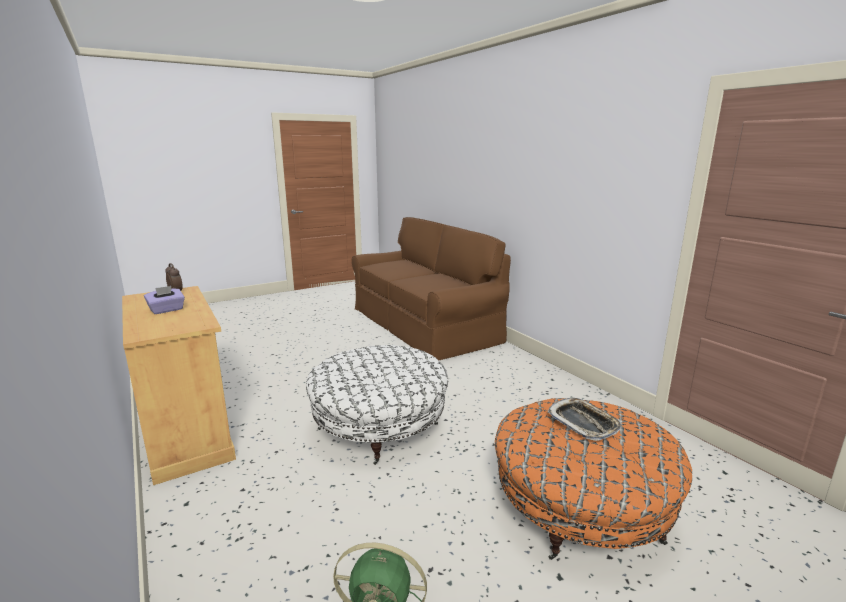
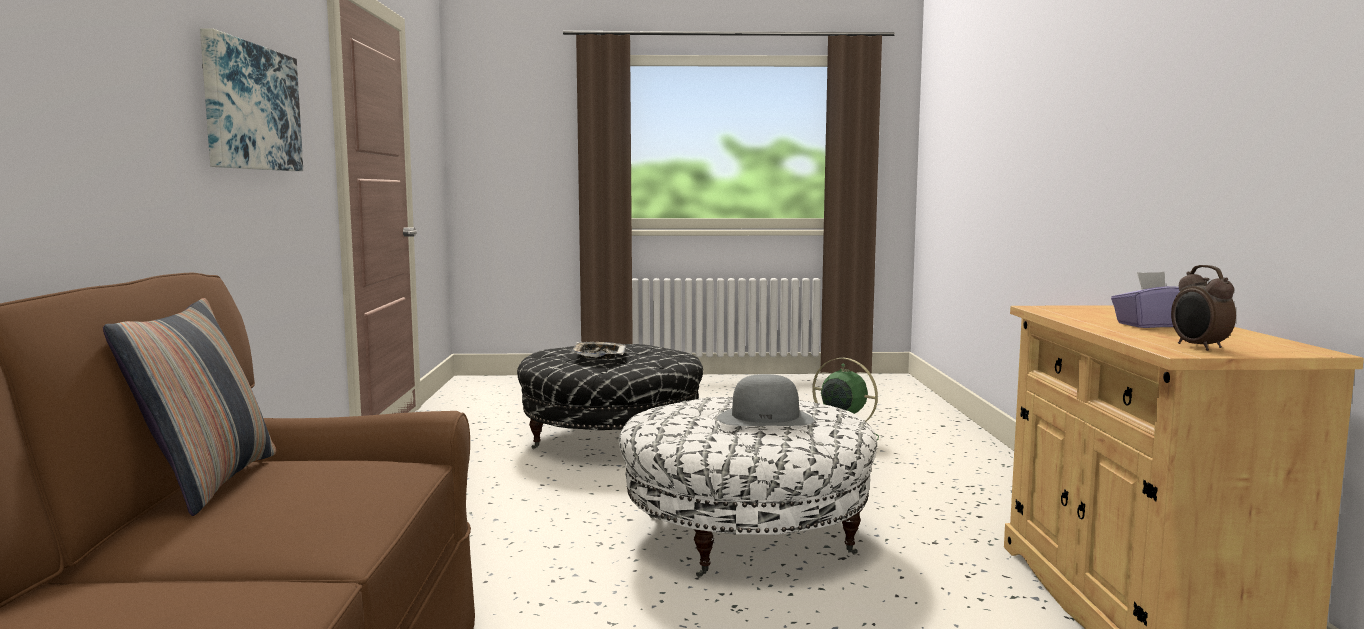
camera: 150 degrees left, 10 degrees down
orange ottoman [495,398,692,560] -> black ottoman [517,344,703,449]
none -> pillow [103,298,276,516]
none -> picture [200,28,303,171]
none -> grey hat [717,374,814,426]

